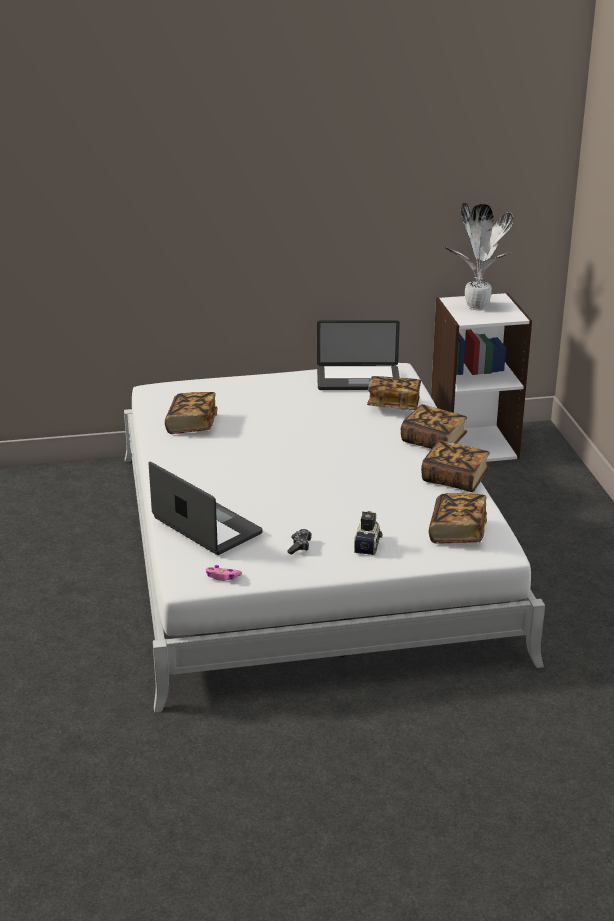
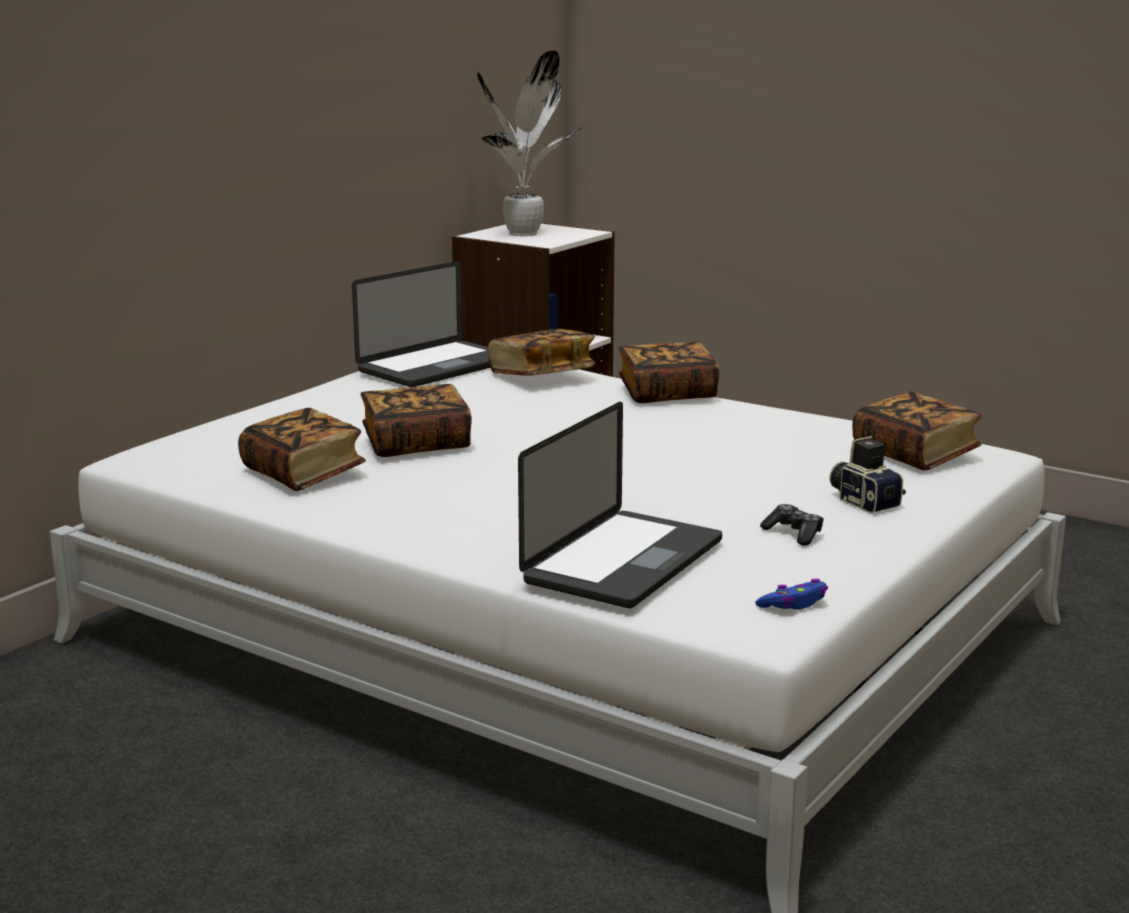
camera: 45 degrees left, 10 degrees down
laptop [149,462,263,555] -> laptop turned 120 degrees clockwise [518,402,722,608]
pink game controller [206,565,242,581] -> blue game controller [755,579,828,610]
book [421,440,490,492] -> book moved to [360,384,472,457]

